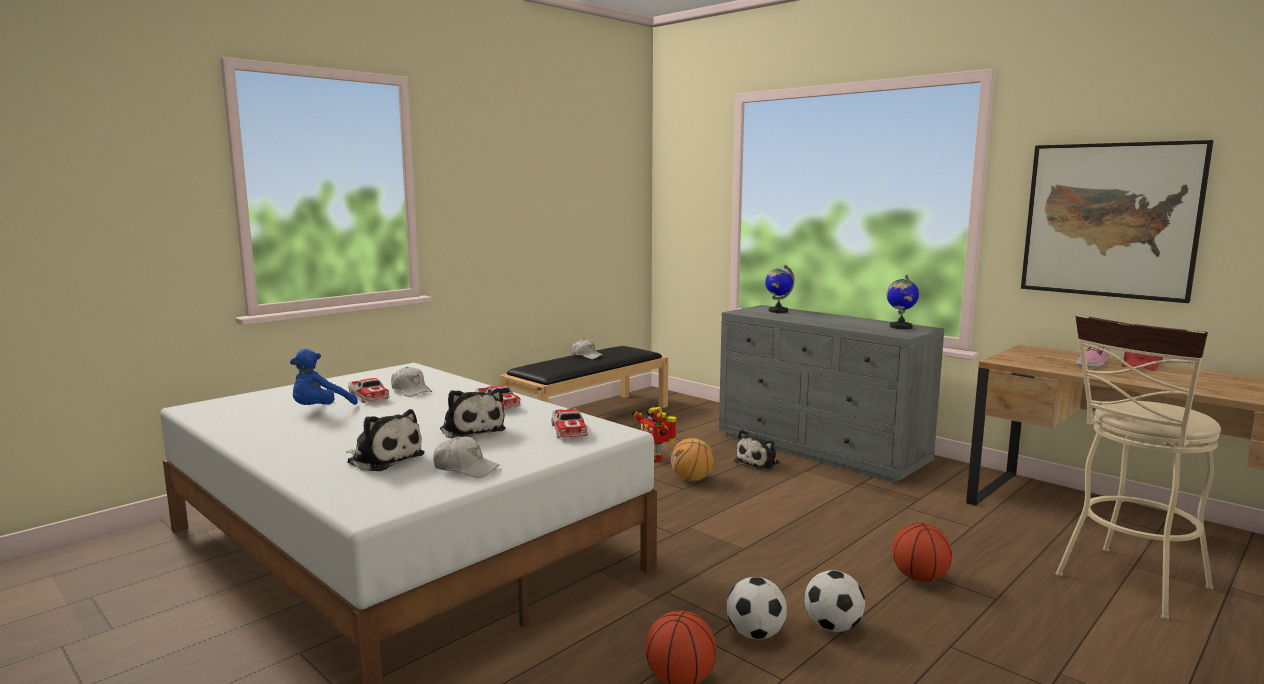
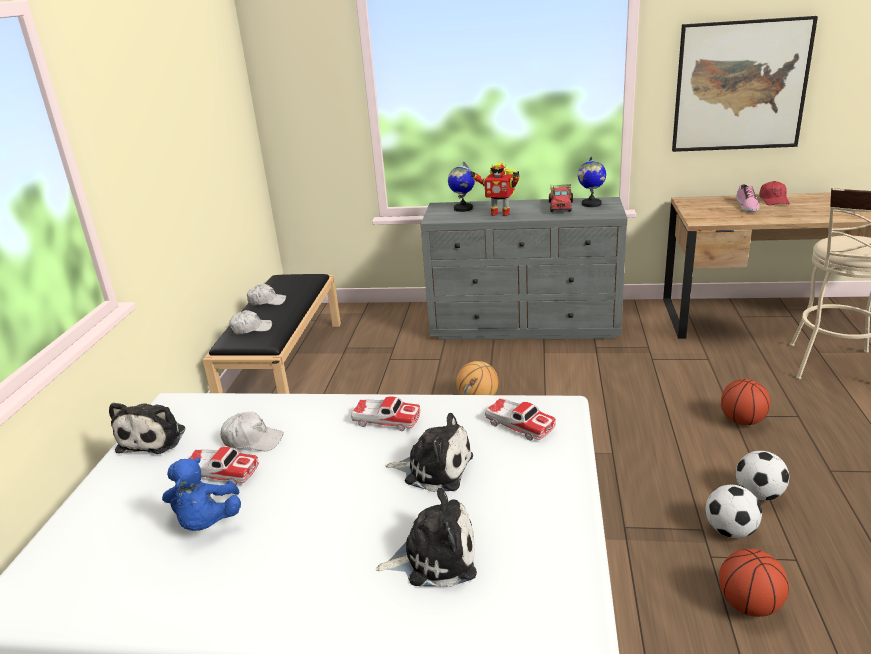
camera: 35 degrees left, 15 degrees up
white cap [433,436,500,478] -> white cap moved to [229,310,272,335]
toy robot [632,407,676,462] -> toy robot moved to [470,162,520,216]
plush toy [734,429,780,470] -> plush toy moved to [109,402,185,454]
none -> toy truck [549,184,573,212]

